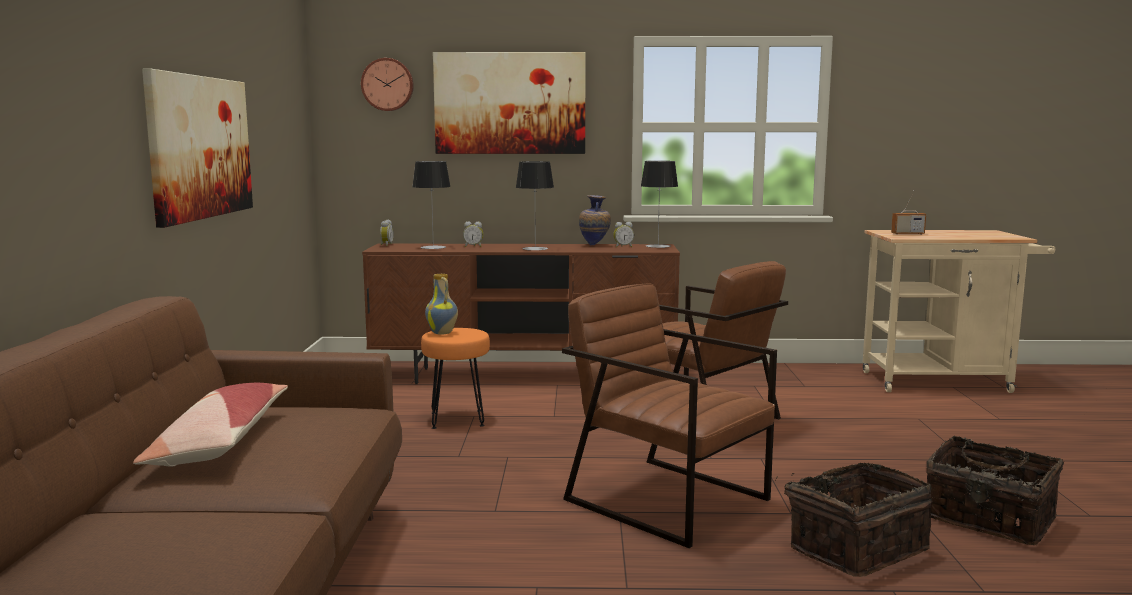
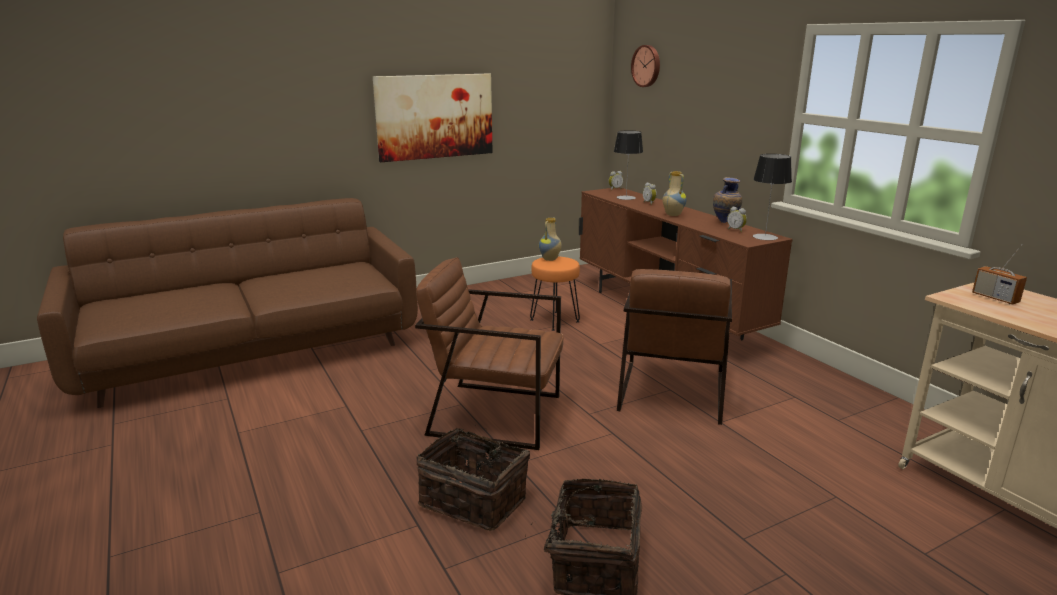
camera: 60 degrees right, 10 degrees up
pillow [133,383,288,466] -> none
picture [433,52,586,154] -> none
table lamp [516,161,554,250] -> vase [662,171,687,216]
brown armchair [562,284,777,548] -> brown armchair turned 90 degrees counterclockwise [415,257,564,450]

